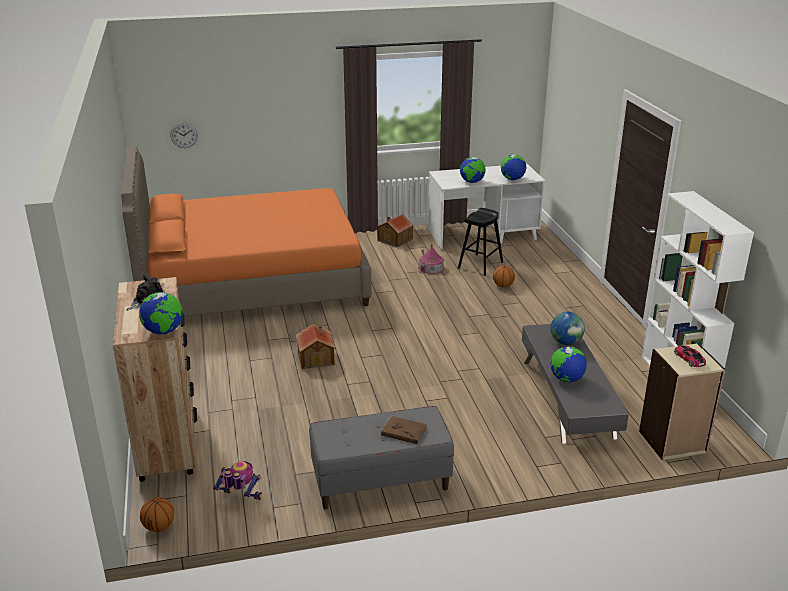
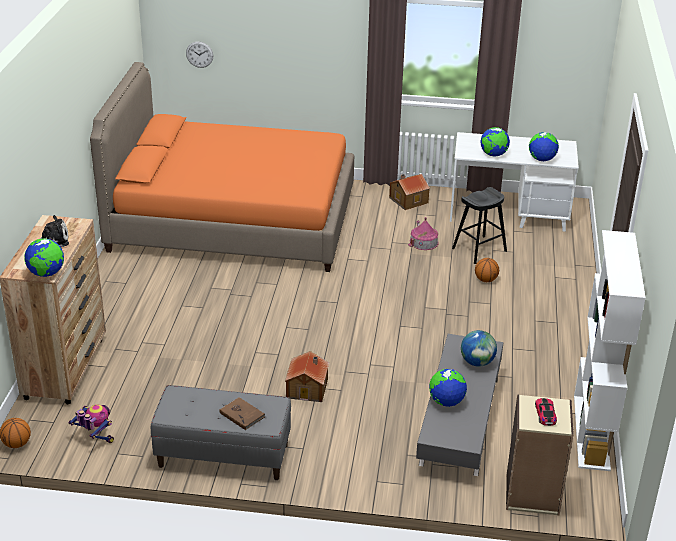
camera: 20 degrees right, 5 degrees up
toy house [296,324,335,369] -> toy house moved to [285,351,329,402]

